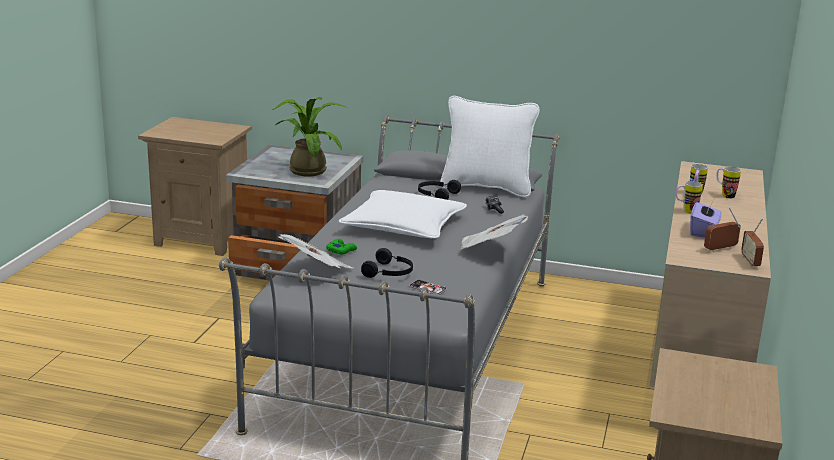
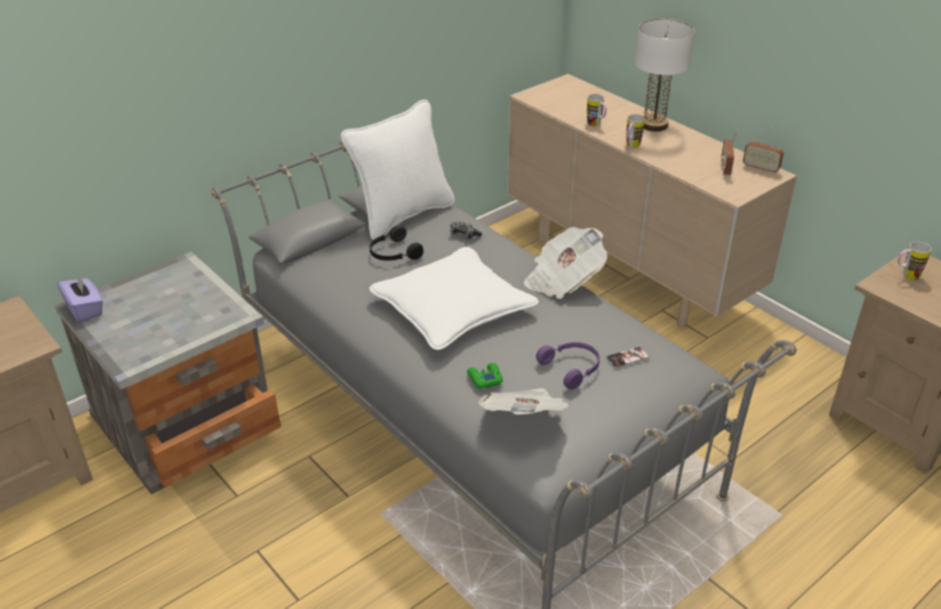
camera: 55 degrees left, 15 degrees up
potted plant [273,97,346,177] -> none
black headphones [361,248,413,278] -> purple headphones [536,342,600,389]
purple tissue box [690,200,722,238] -> purple tissue box moved to [57,275,103,322]
mug [716,167,741,198] -> mug moved to [898,241,932,280]
none -> table lamp [635,19,694,132]

